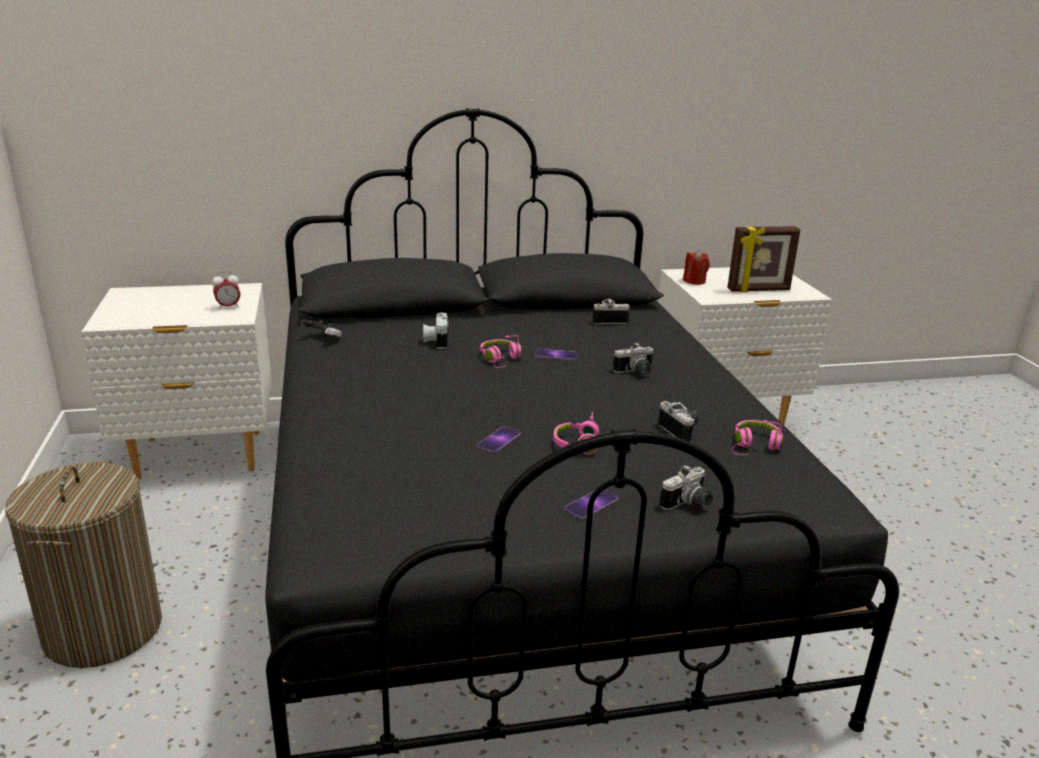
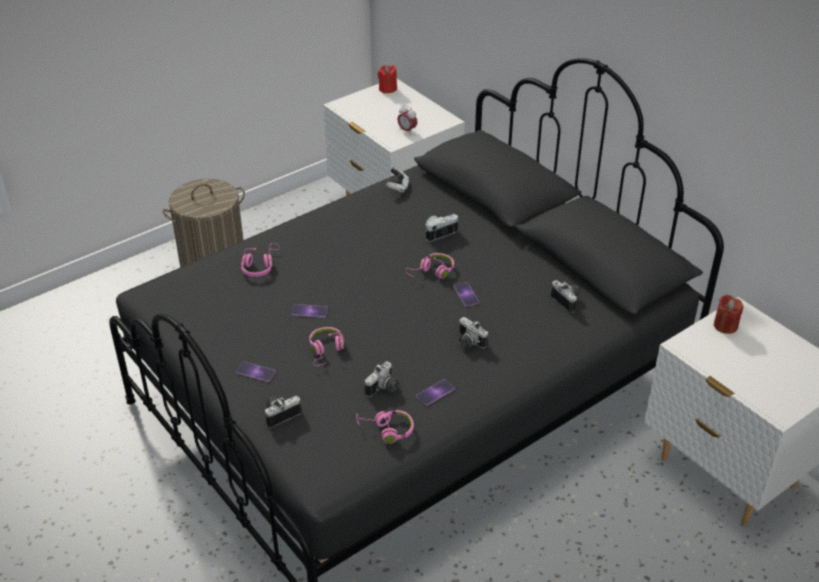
camera: 65 degrees right, 15 degrees up
camera [660,465,713,510] -> camera turned 120 degrees clockwise [265,396,302,427]
picture frame [727,226,801,292] -> none
none -> pink headphones [241,243,280,277]
none -> red candle [378,65,397,94]
none -> phone [416,379,455,406]

